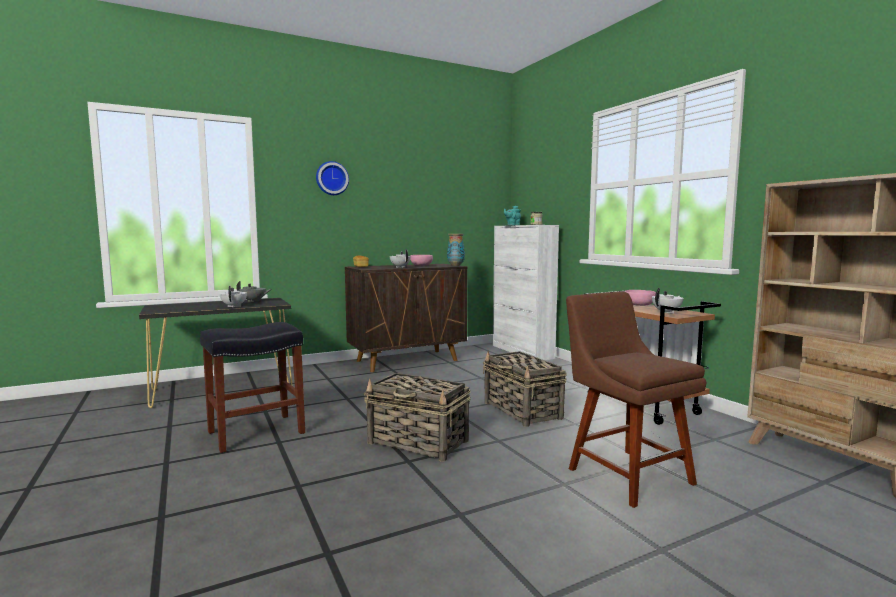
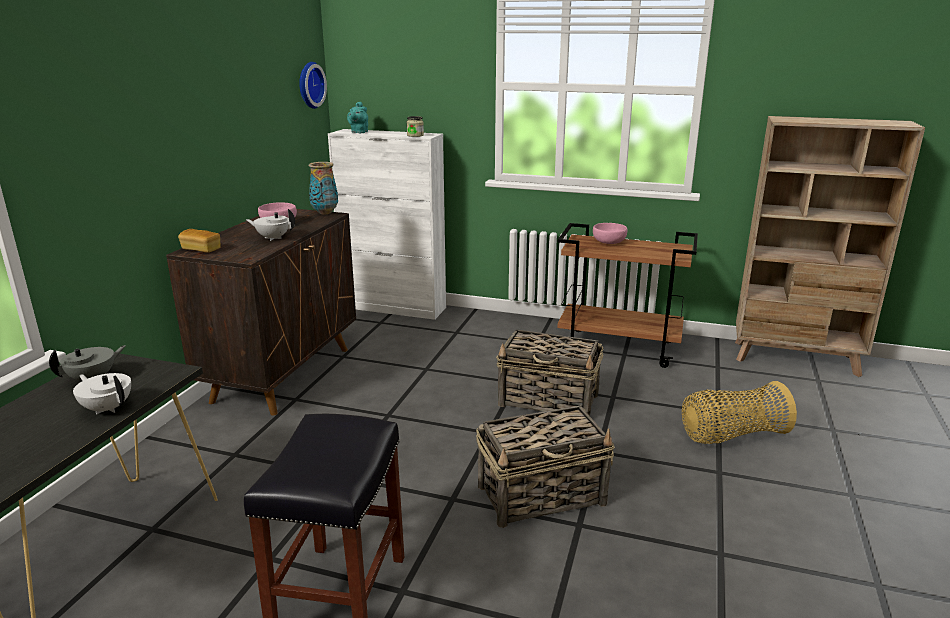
camera: 45 degrees left, 15 degrees up
wall clock [316,161,349,195] -> wall clock moved to [299,62,327,109]
brown chair [566,292,706,508] -> basket [682,381,797,444]
white teapot [652,288,684,314] -> none

